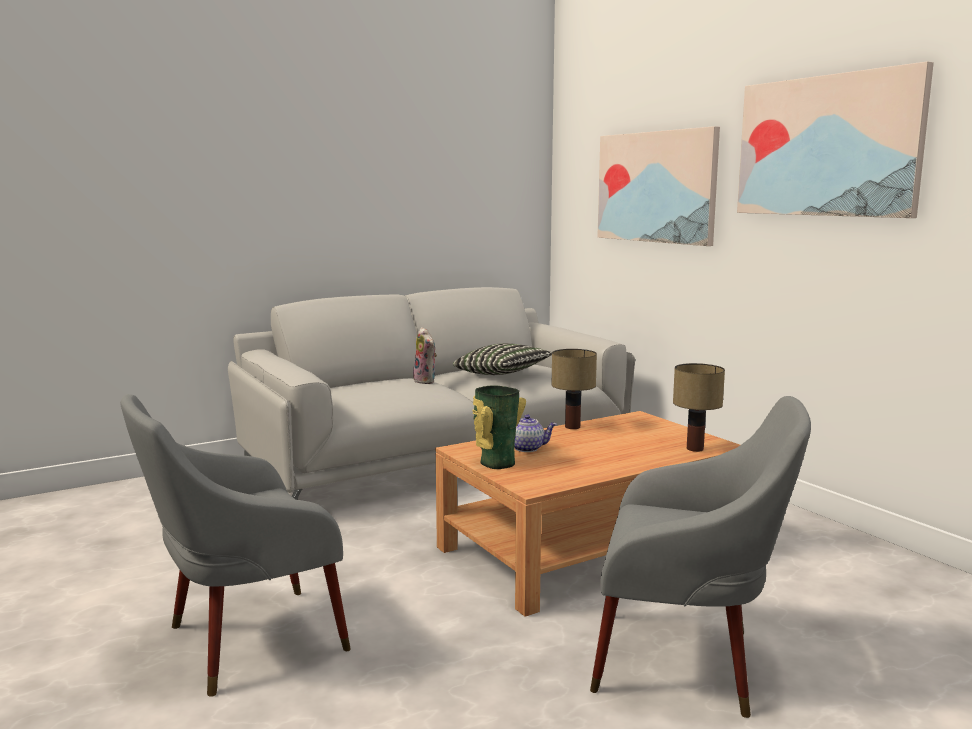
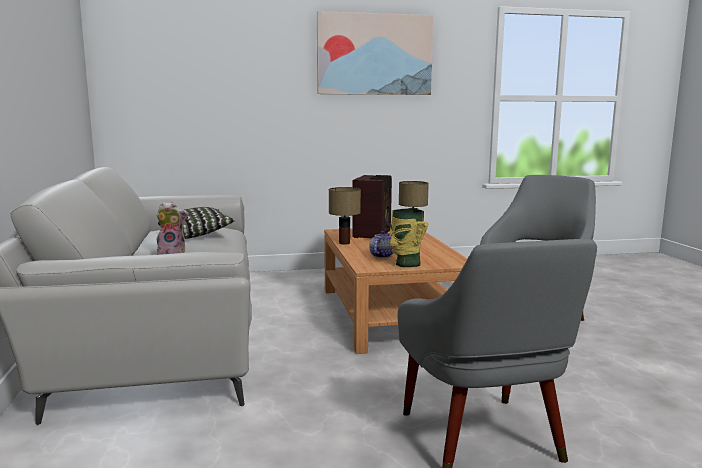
camera: 70 degrees left, 0 degrees up
picture [597,126,720,246] -> none
none -> radio [352,175,392,238]

